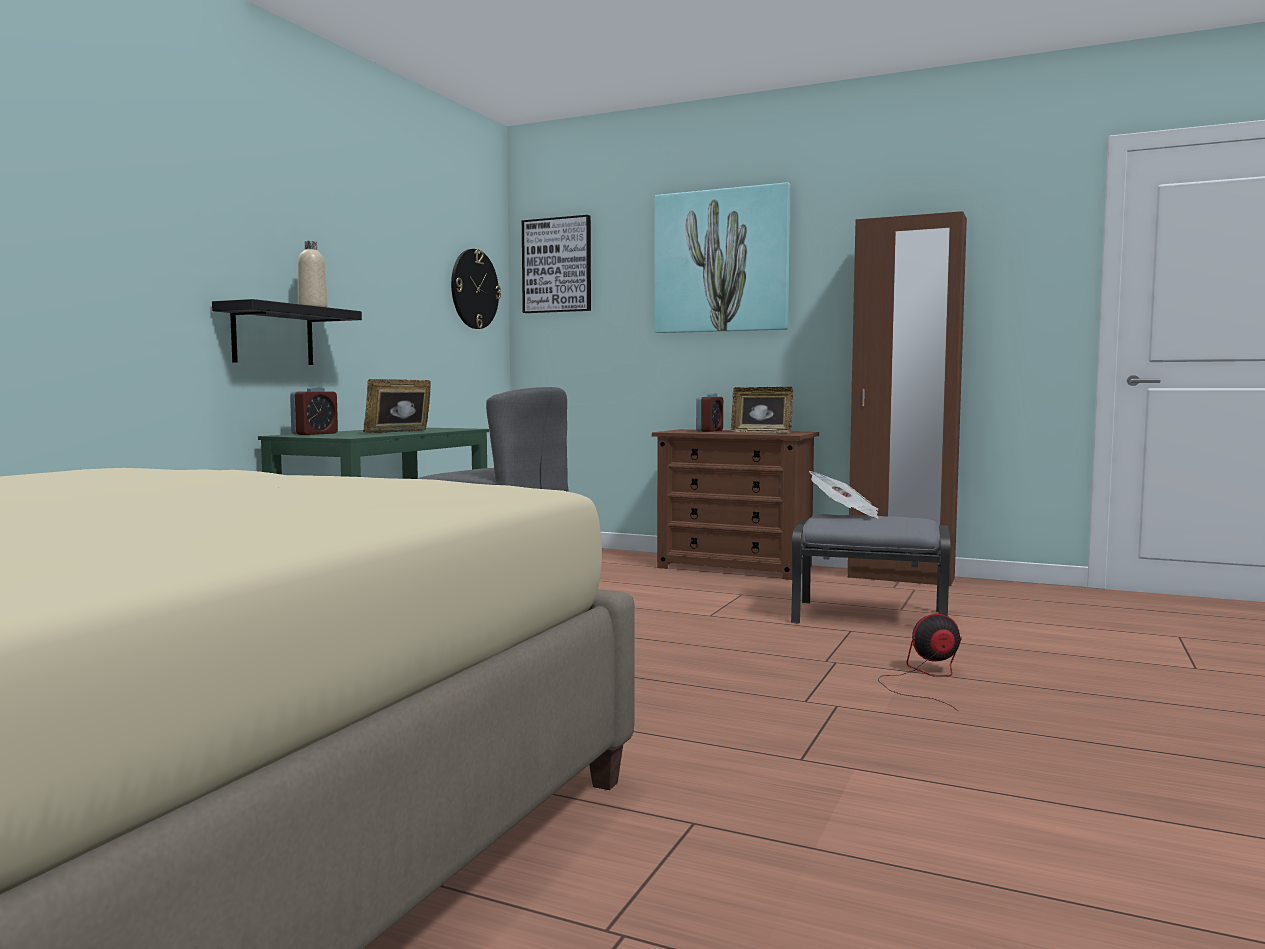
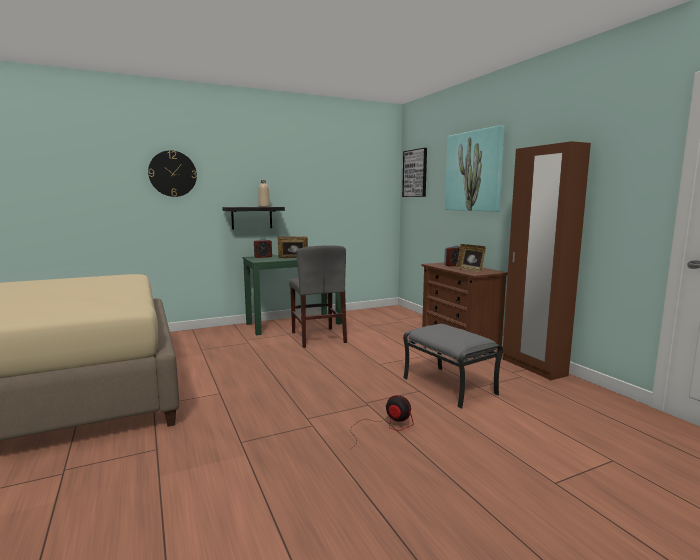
camera: 40 degrees right, 5 degrees up
wall clock [451,249,501,329] -> wall clock moved to [148,150,197,197]
newspaper [809,471,878,518] -> none

